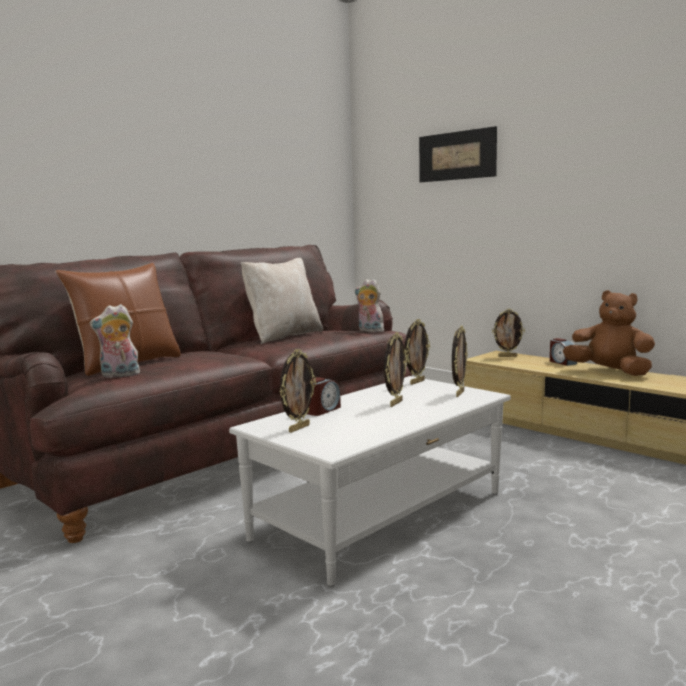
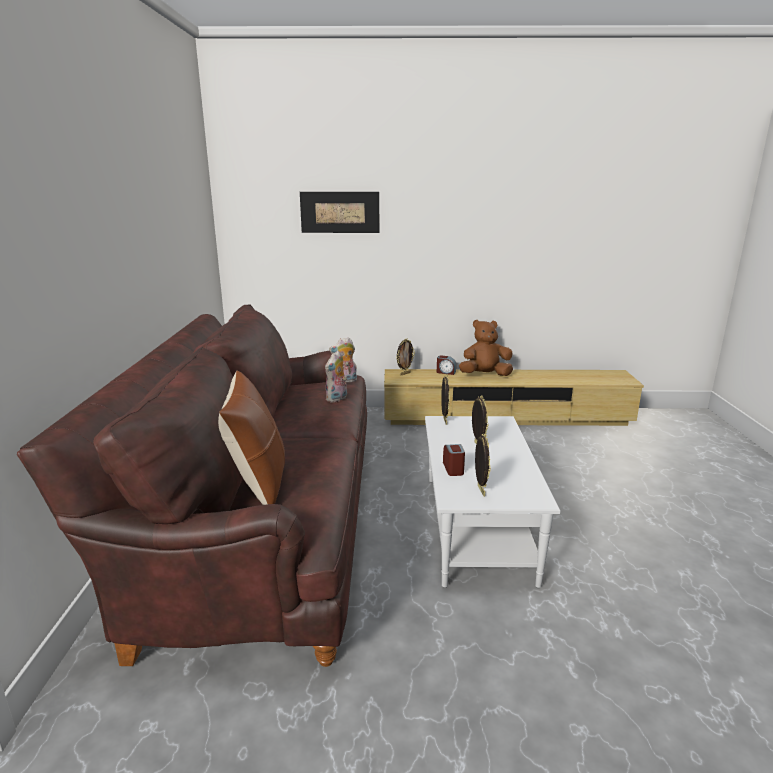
camera: 45 degrees left, 10 degrees up
plush toy [90,304,141,378] -> plush toy moved to [325,351,347,402]
beige pillow [241,258,323,344] -> none
picture frame [452,326,468,397] -> none

